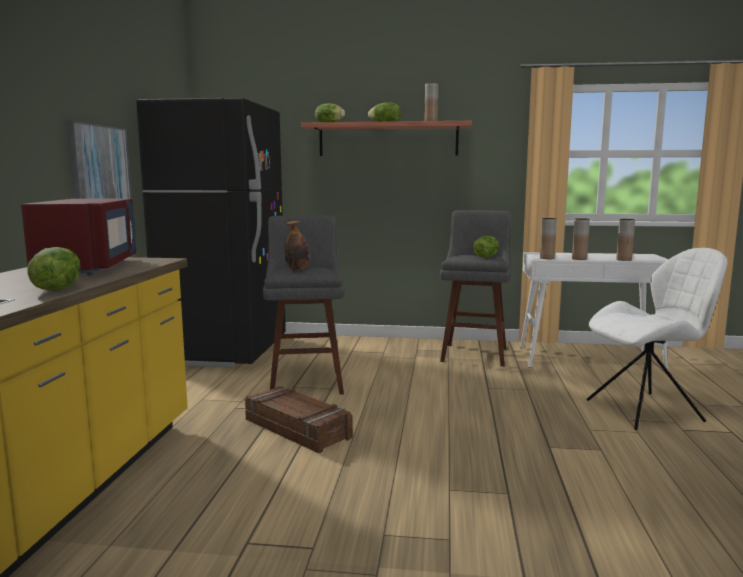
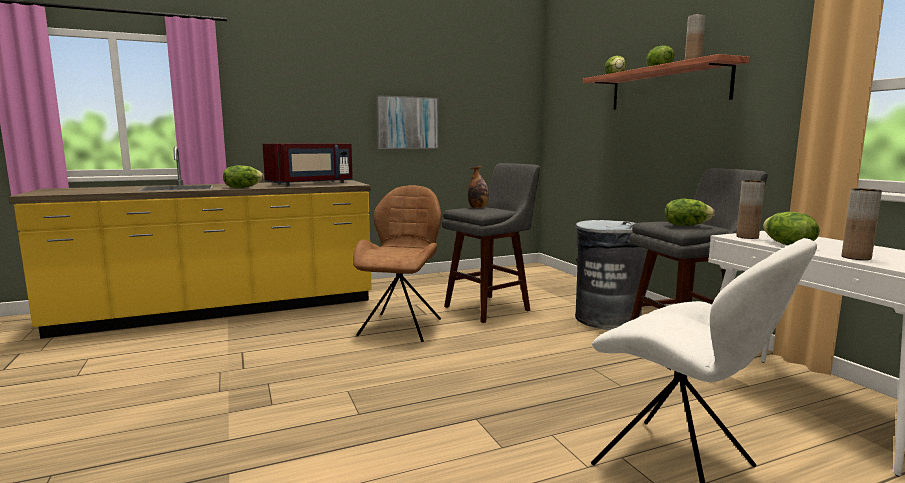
camera: 60 degrees right, 0 degrees up
black fridge [136,98,286,367] -> none
crate [245,386,353,453] -> brown chair [353,185,441,342]
brown vase [572,218,590,260] -> lettuce [763,212,820,245]
none -> grey trash can [575,220,645,330]

